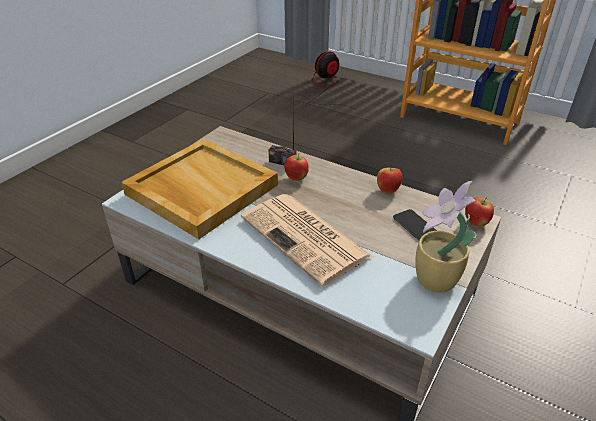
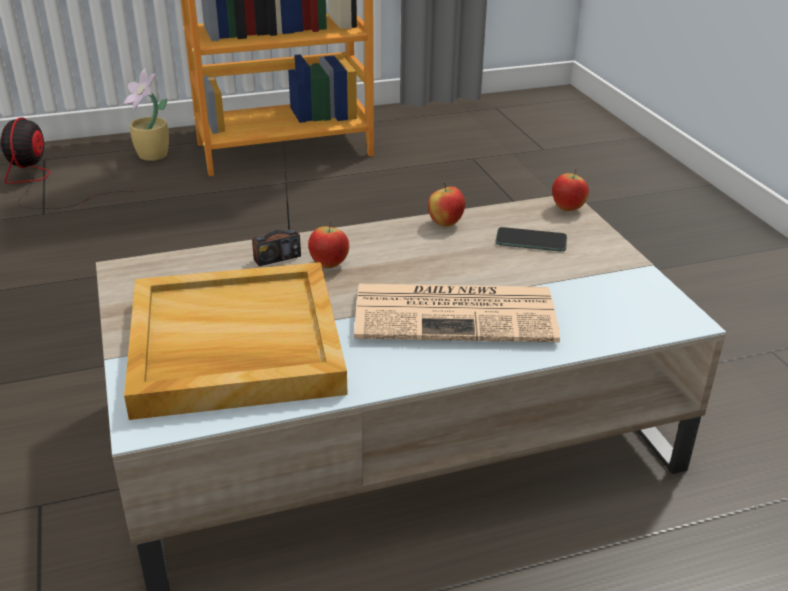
camera: 50 degrees left, 5 degrees down
potted plant [415,181,477,292] -> potted plant moved to [123,69,169,161]

